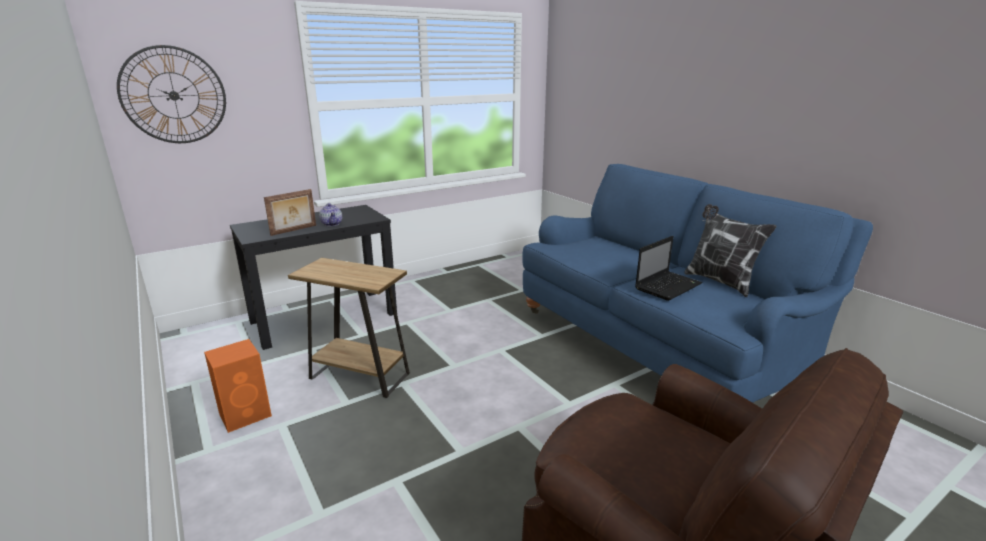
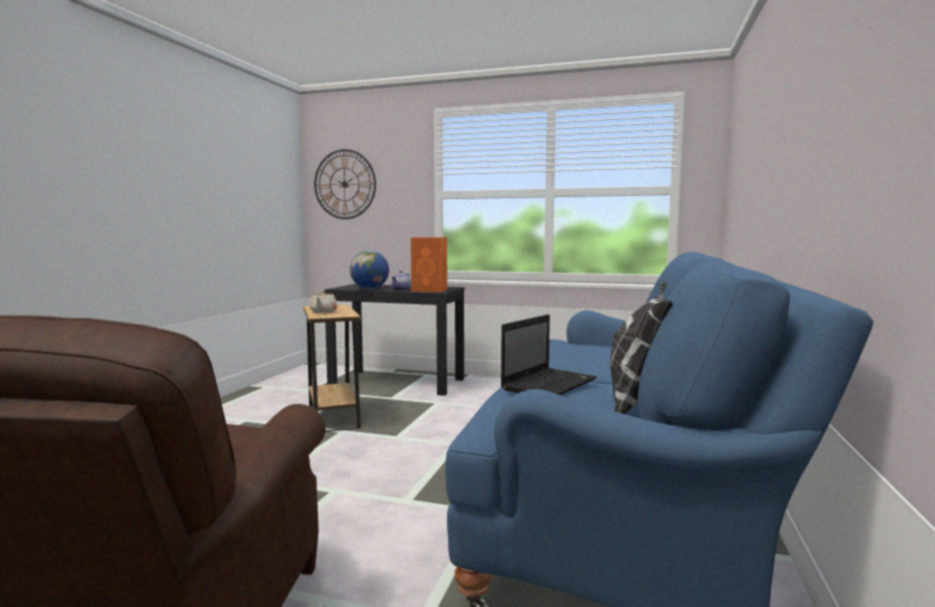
camera: 50 degrees right, 15 degrees down
orange speaker [204,339,272,433] -> orange speaker moved to [411,237,447,292]
picture frame [264,189,316,236] -> globe [350,250,389,289]
laptop [635,236,703,301] -> laptop turned 60 degrees counterclockwise [501,314,597,395]
none -> beige teapot [309,290,337,313]

